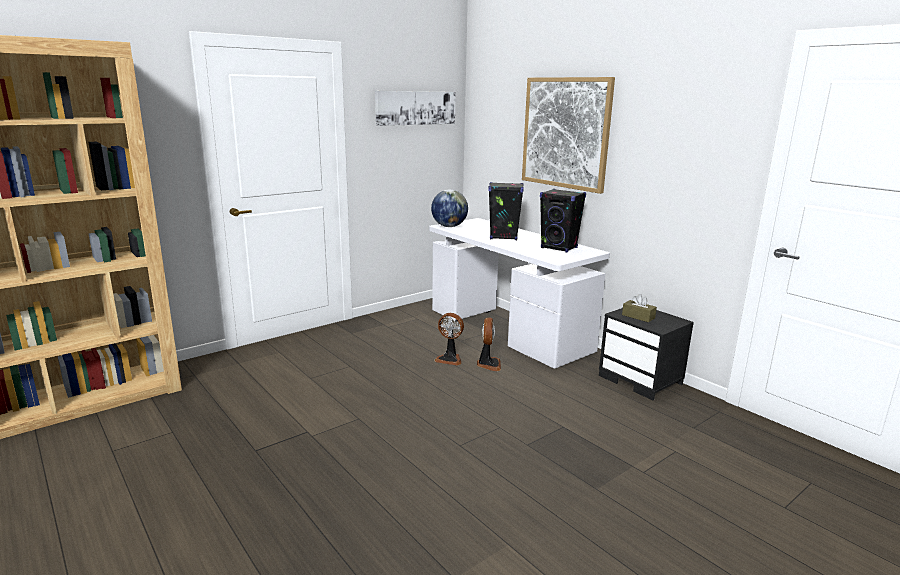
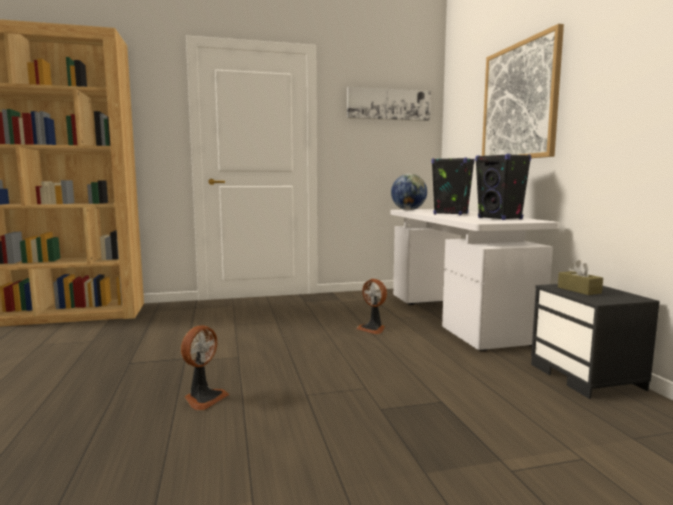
camera: 25 degrees right, 10 degrees down
fan [477,317,501,371] -> fan moved to [181,325,229,410]

